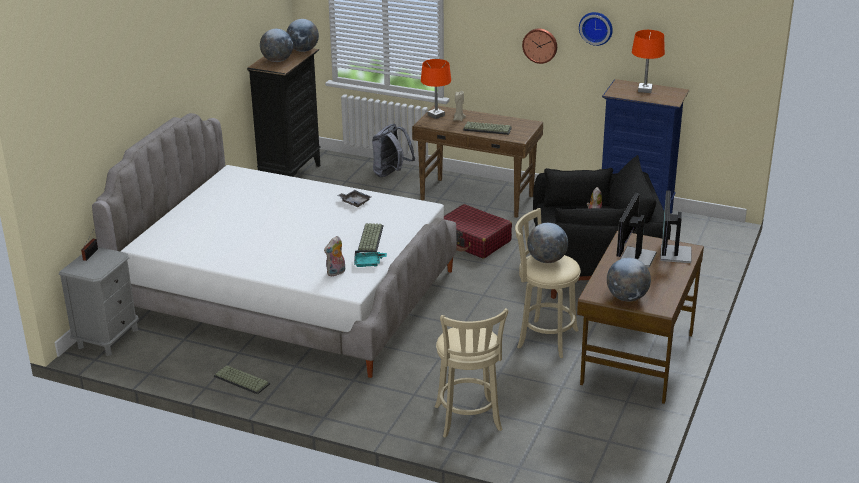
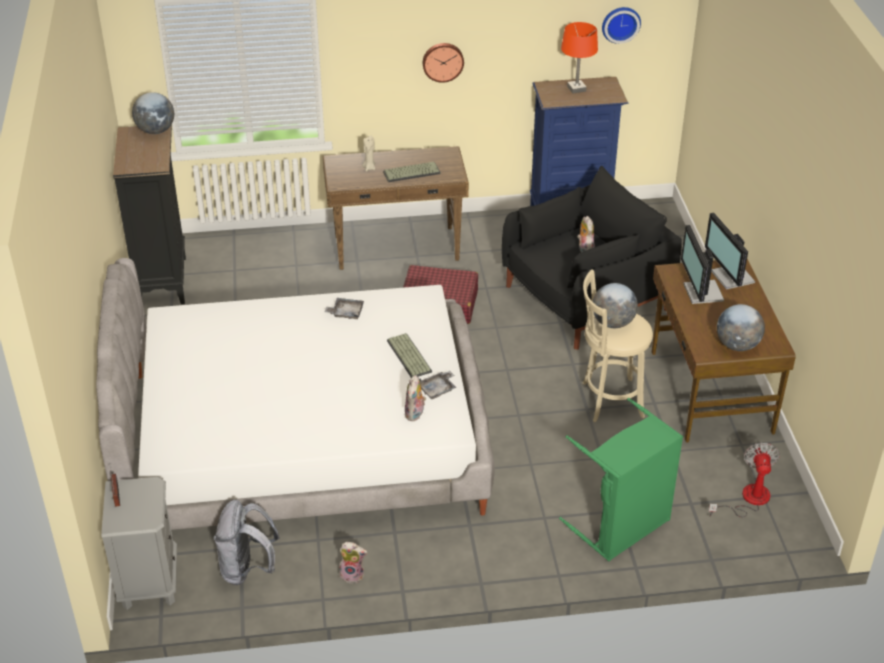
camera: 30 degrees left, 10 degrees up
keyboard [214,365,270,394] -> plush toy [339,542,367,583]
globe [260,29,293,62] -> none
turquoise tray [354,251,387,267] -> grey tray [419,371,456,399]
grey backpack [372,124,415,177] -> grey backpack moved to [214,500,280,585]
orange table lamp [421,59,451,119] -> none
beige stool [435,308,508,438] -> green laundry basket [559,398,683,561]
wall clock [579,12,613,46] -> wall clock moved to [602,7,641,44]
none -> fan [709,442,780,517]

